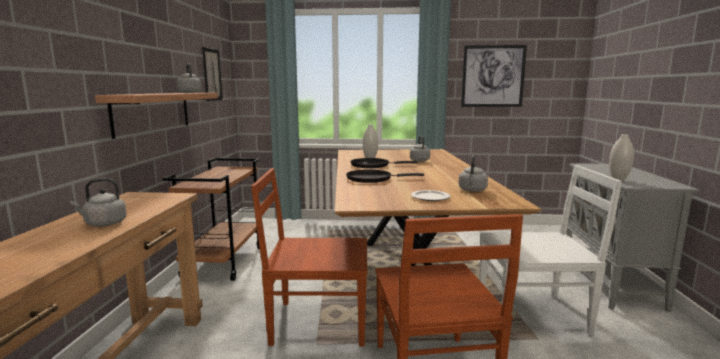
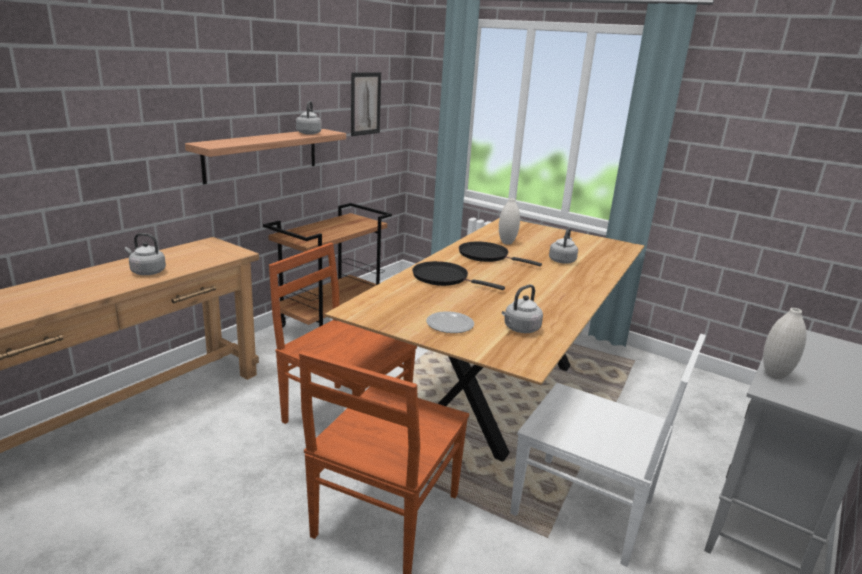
camera: 30 degrees right, 10 degrees up
picture [461,45,527,107] -> none

